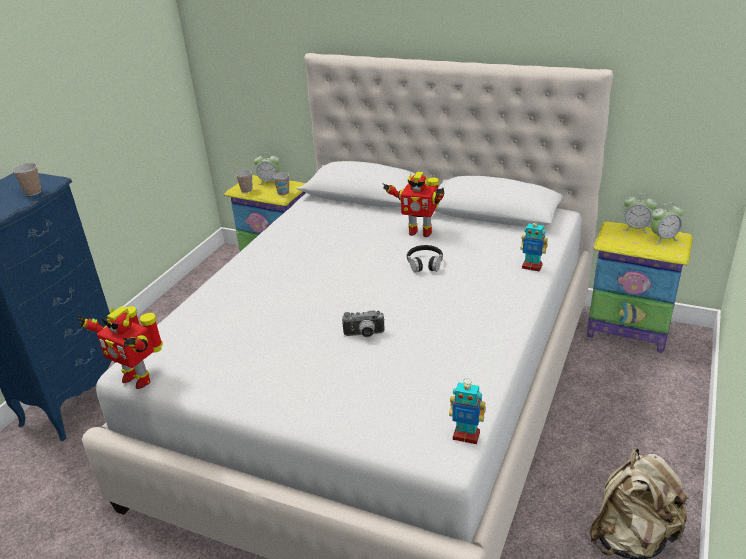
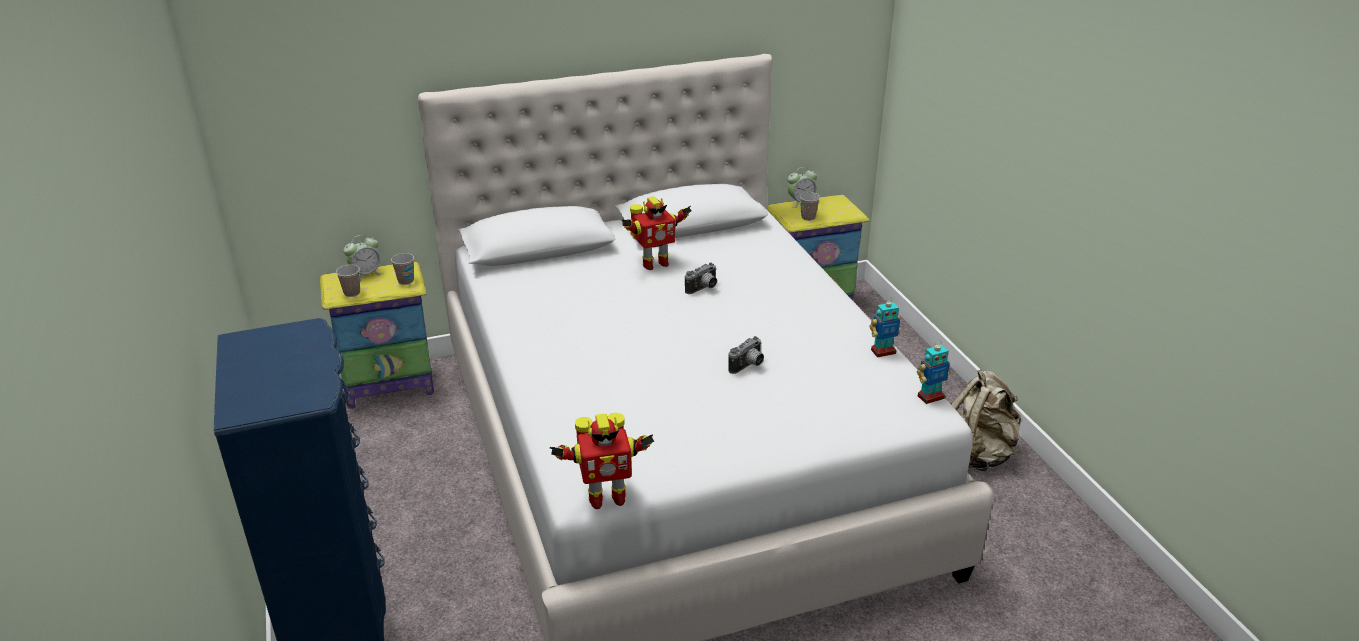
camera: 45 degrees left, 0 degrees up
cup [12,163,41,196] -> cup moved to [800,192,820,221]
black headphones [407,245,443,272] -> camera [685,262,717,294]
toy robot [520,218,548,271] -> toy robot moved to [870,297,901,357]
alarm clock [651,203,683,244] -> none

